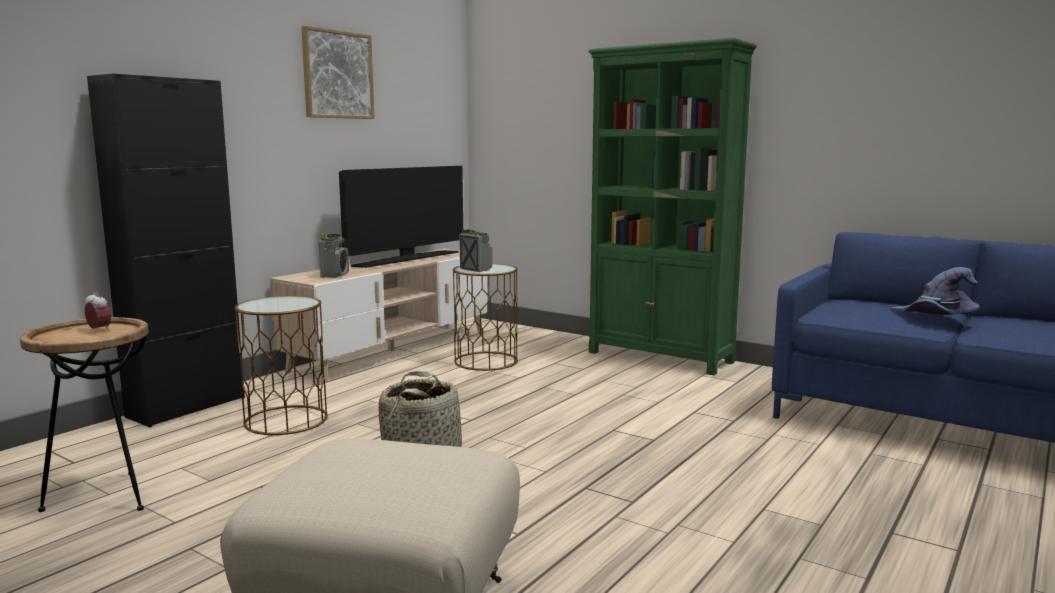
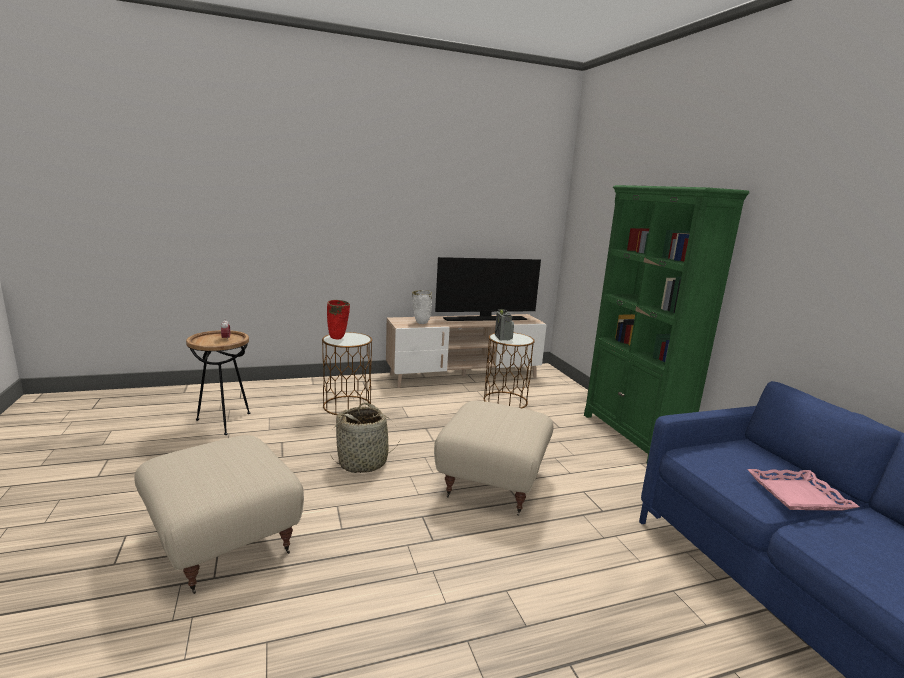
camera: 35 degrees right, 5 degrees up
black cabinet [87,73,245,427] -> none
picture [301,26,375,119] -> none
radio [319,233,349,278] -> white vase [412,290,432,324]
purple hat [891,267,979,315] -> pink tray [747,469,859,511]
none -> red vase [327,300,350,339]
none -> beige ottoman [434,401,553,516]

